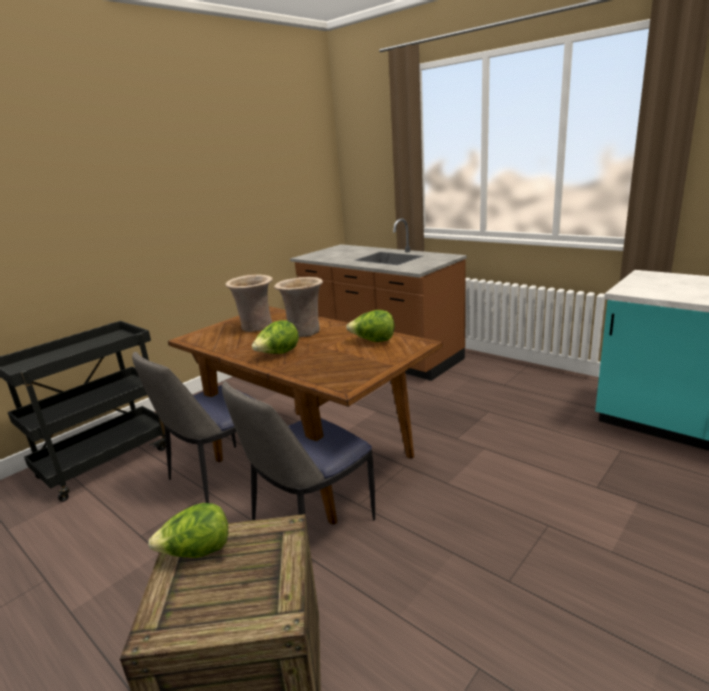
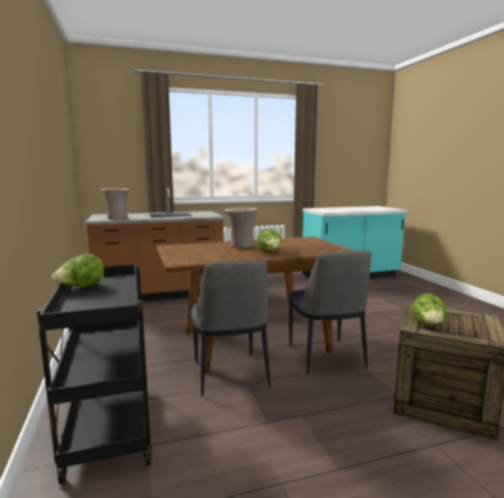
camera: 60 degrees left, 10 degrees down
beige vase [225,274,273,332] -> beige vase moved to [101,188,130,220]
lettuce [346,310,395,342] -> lettuce moved to [52,254,104,287]

